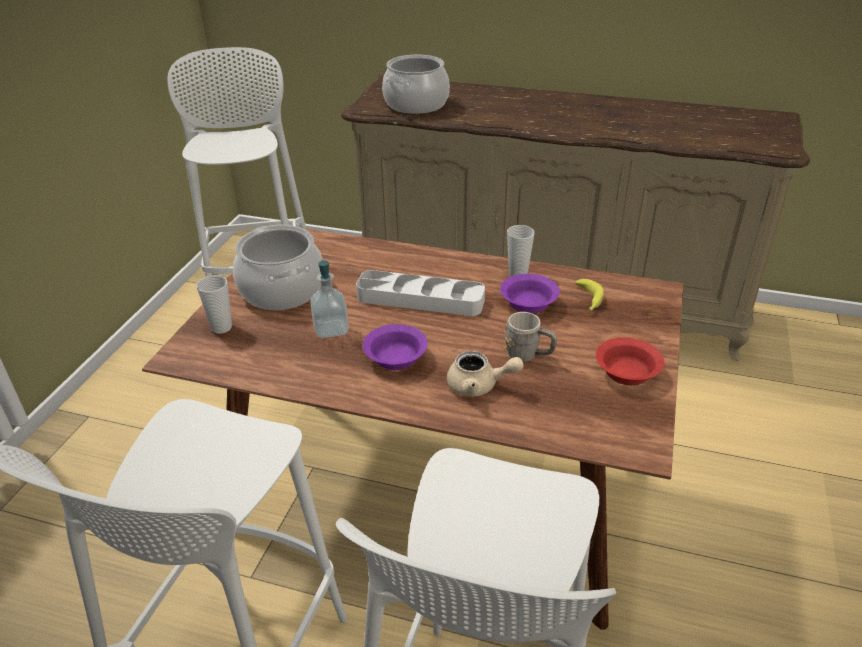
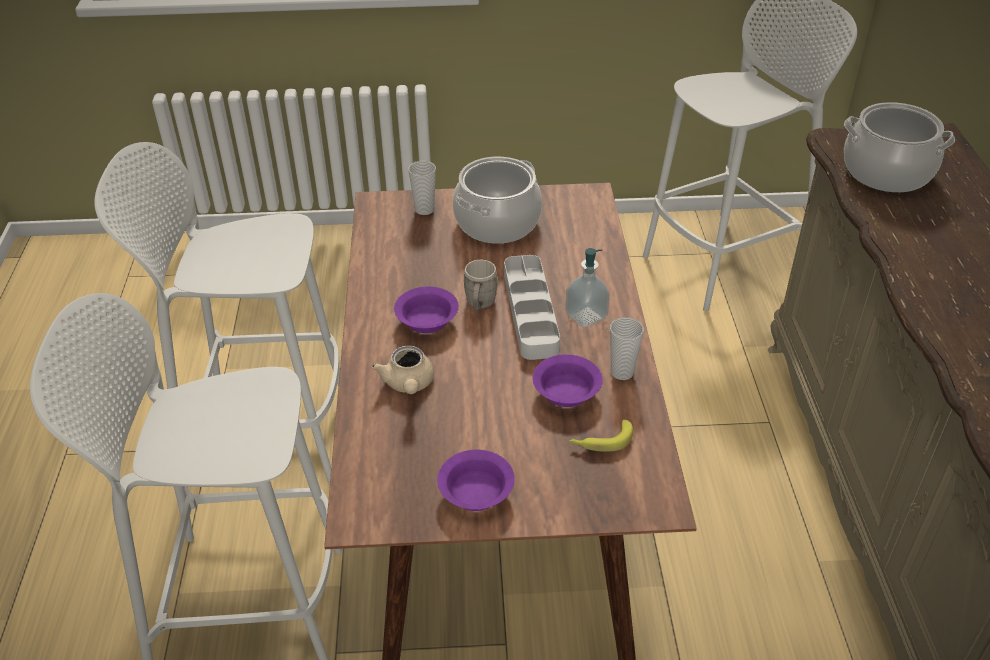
camera: 70 degrees right, 5 degrees up
soap dispenser [310,260,349,338] -> soap dispenser moved to [565,248,610,328]
grey mug [505,312,557,362] -> grey mug moved to [464,260,499,311]
red bowl [596,337,664,385] -> purple bowl [437,450,515,511]

